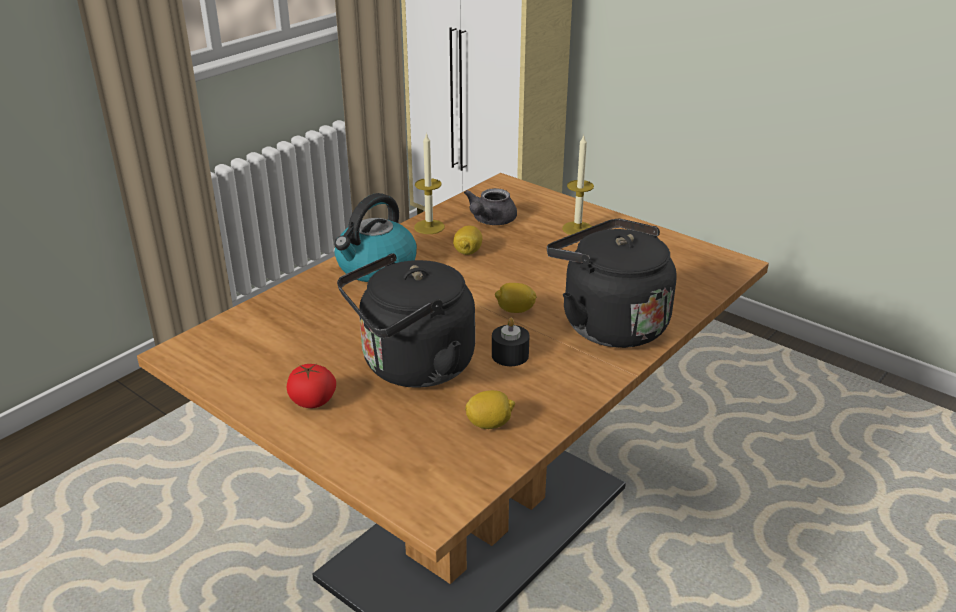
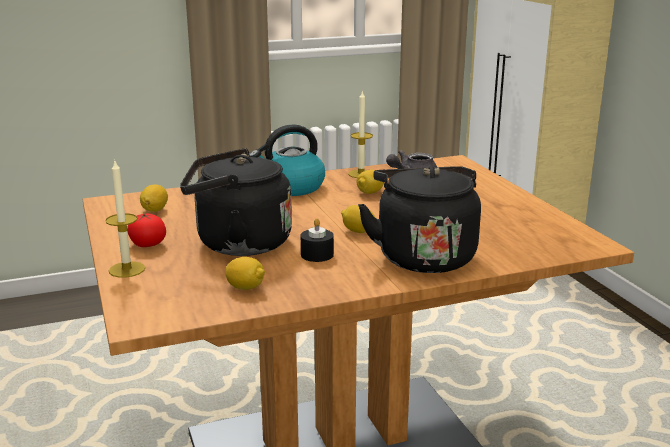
camera: 30 degrees right, 10 degrees down
candle [562,136,594,235] -> candle moved to [105,159,145,278]
none -> lemon [140,185,168,212]

